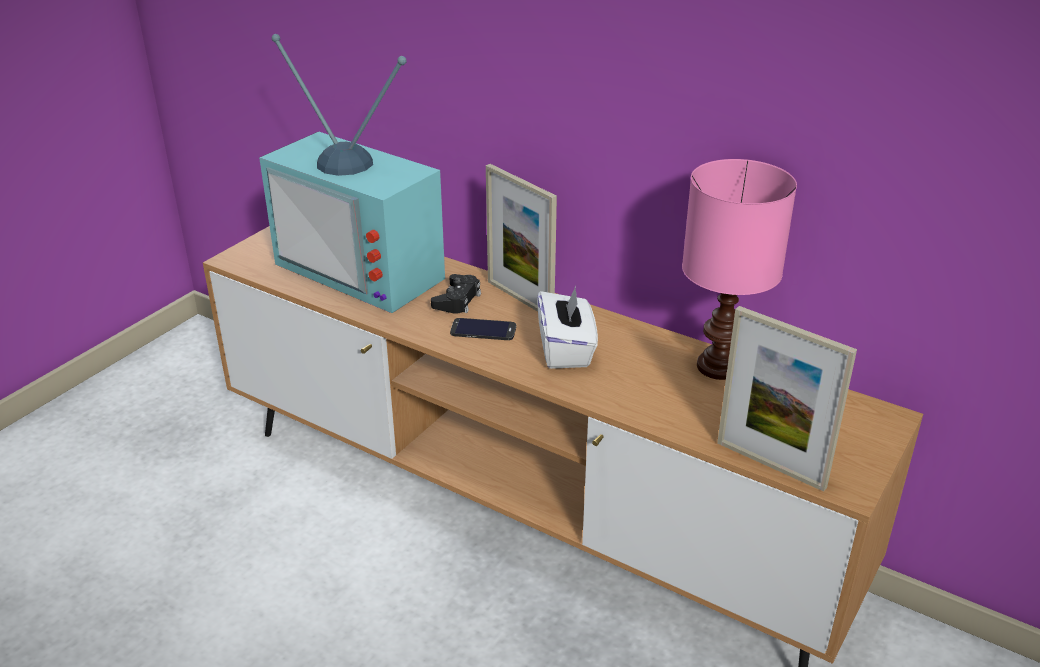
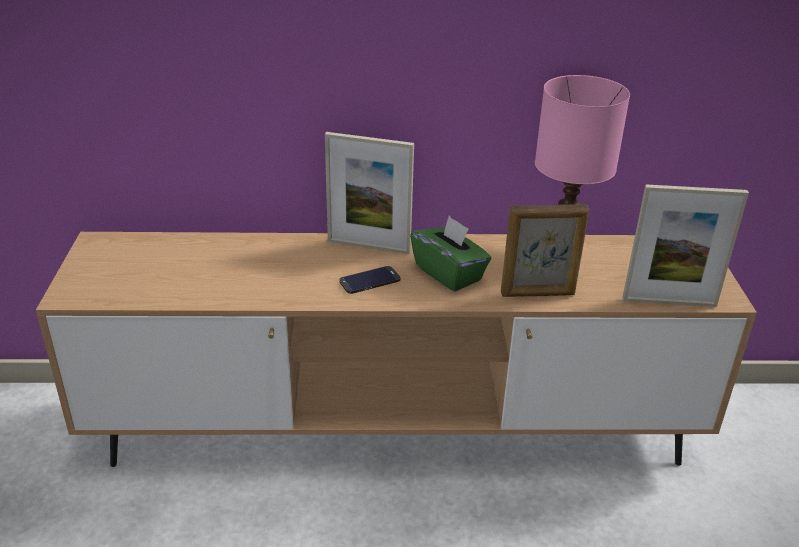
camera: 35 degrees left, 0 degrees up
television [259,34,445,313] -> none
black game controller [431,274,481,314] -> none
white tissue box [537,286,598,369] -> green tissue box [410,216,492,292]
none -> picture frame [501,204,589,297]

